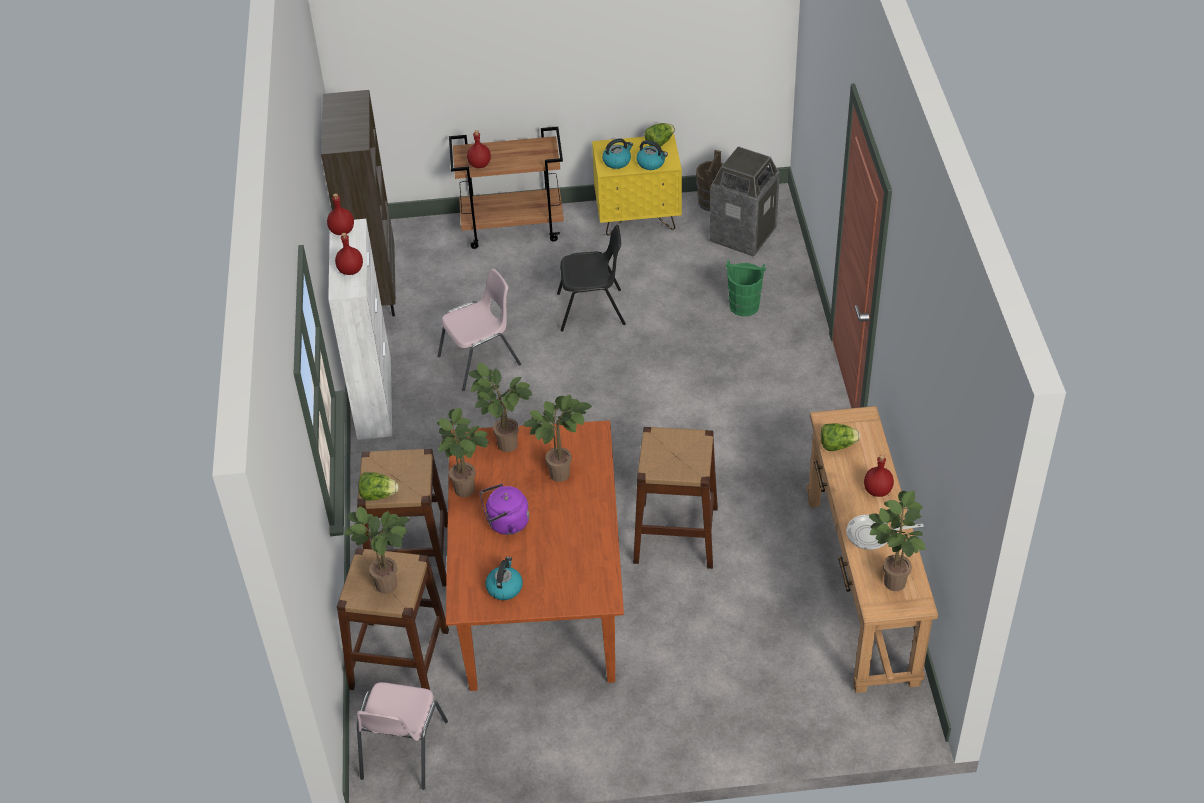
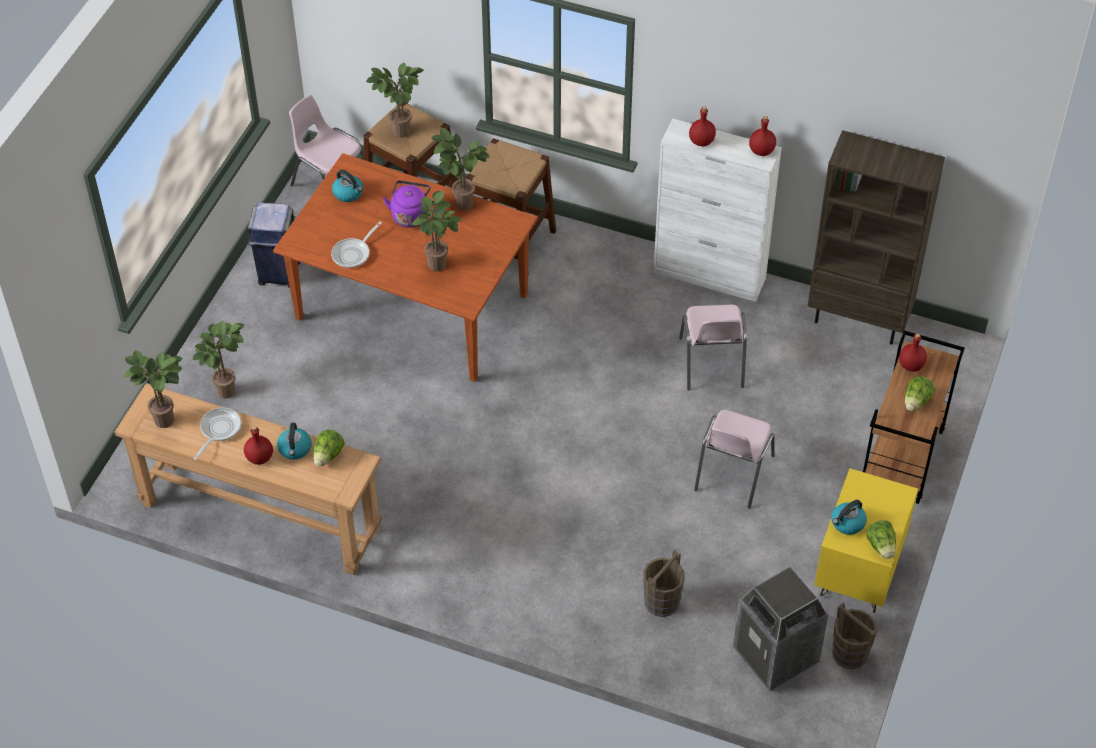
camera: 115 degrees right, 5 degrees up
lettuce [358,472,399,501] -> lettuce moved to [905,376,935,411]
potted plant [468,363,532,452] -> potted plant moved to [193,321,244,398]
black chair [557,225,626,332] -> pink chair [694,410,775,508]
kettle [602,138,633,169] -> kettle moved to [277,423,312,460]
brown stool [633,427,718,569] -> none
green bucket [726,260,766,316] -> brown bucket [643,550,685,617]
none -> blue trash can [248,202,300,288]
none -> frying pan [331,221,382,268]

